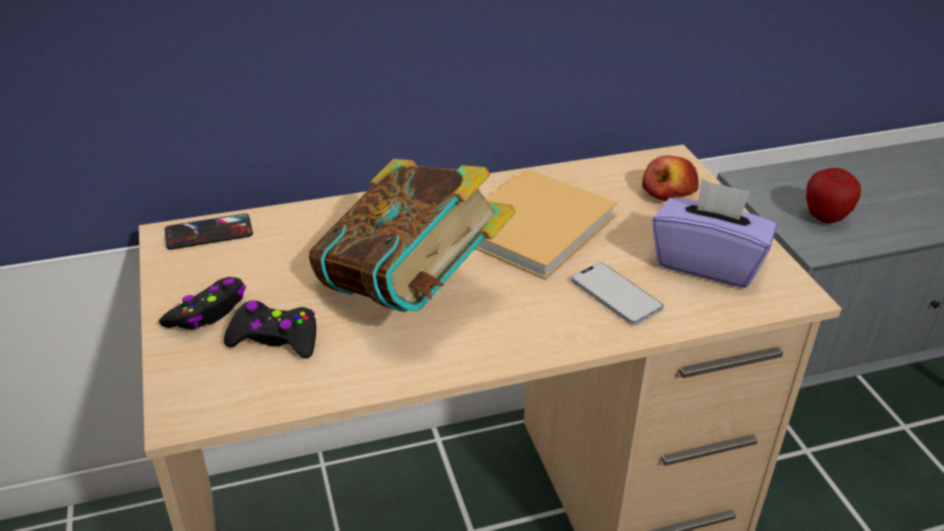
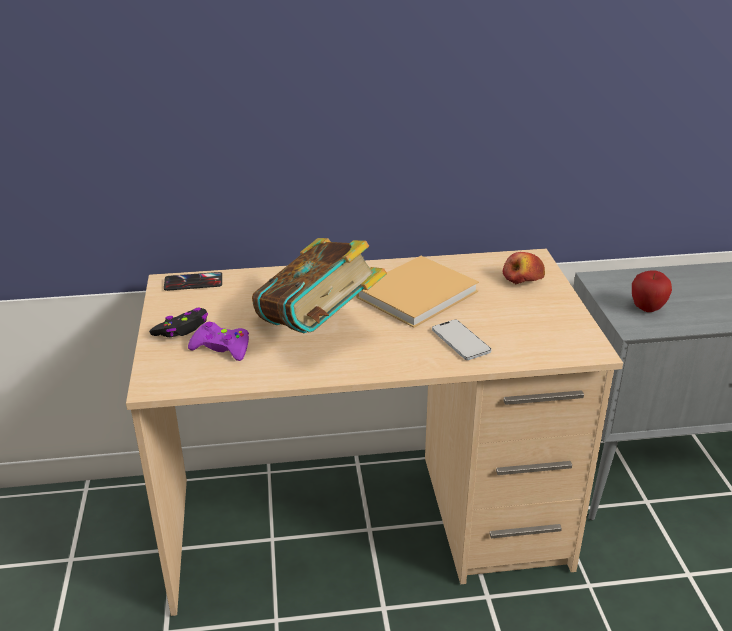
camera: 10 degrees right, 5 degrees down
black game controller [224,300,316,358] -> purple game controller [188,322,249,361]
purple tissue box [652,179,777,288] -> none

